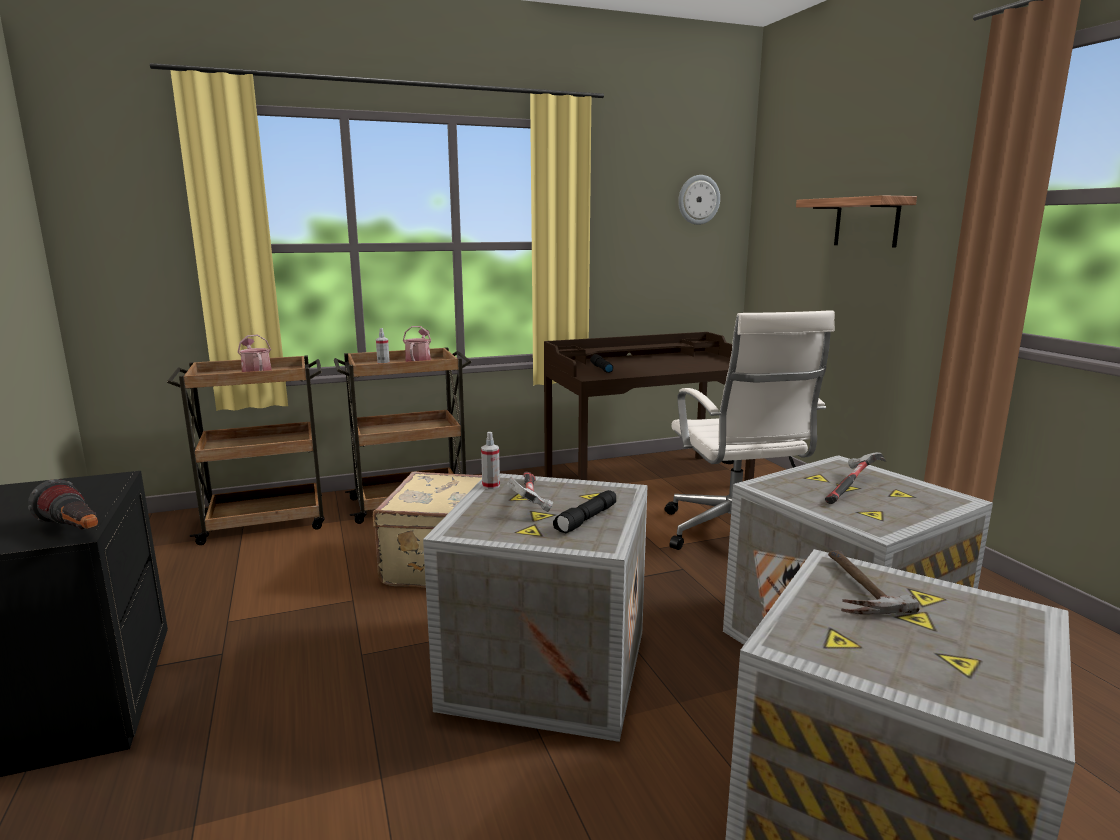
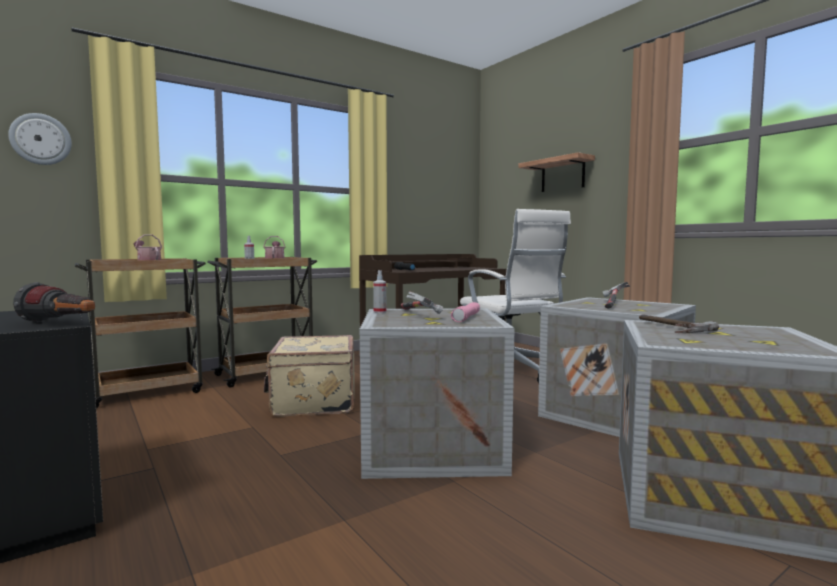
camera: 15 degrees left, 10 degrees down
black flashlight [553,490,616,533] -> pink flashlight [451,302,480,322]
wall clock [678,175,720,225] -> wall clock moved to [8,113,72,165]

